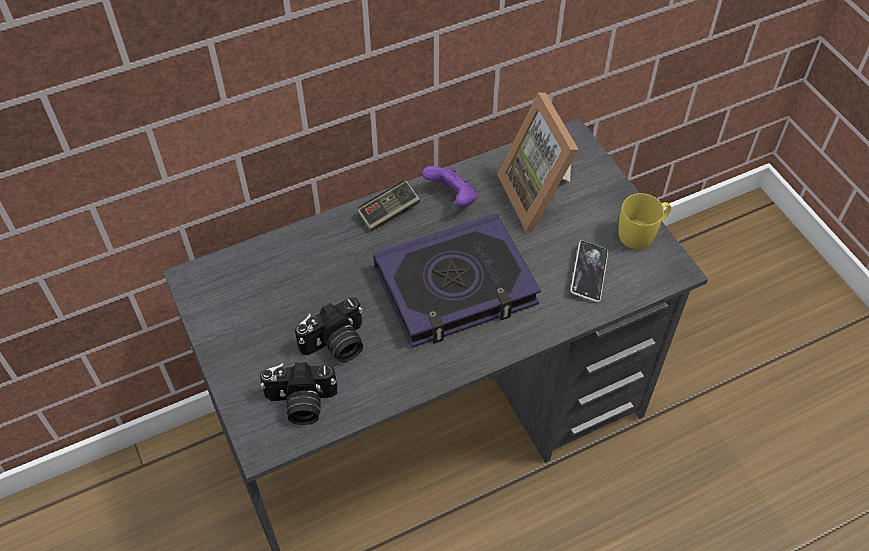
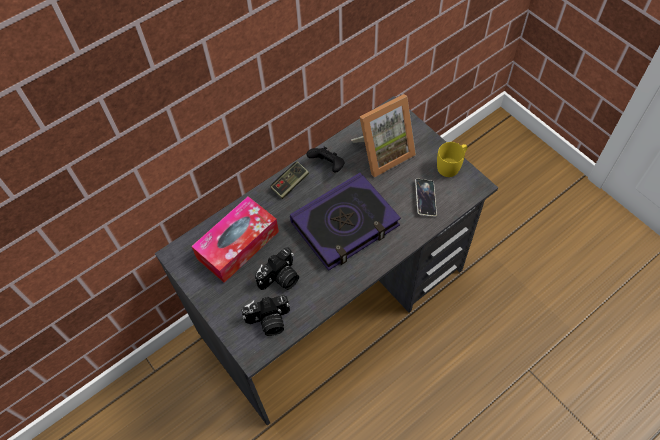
camera: 10 degrees left, 5 degrees up
purple game controller [422,166,478,207] -> black game controller [307,147,344,172]
picture frame [497,93,579,231] -> picture frame turned 90 degrees counterclockwise [351,94,416,178]
none -> tissue box [191,196,279,283]

